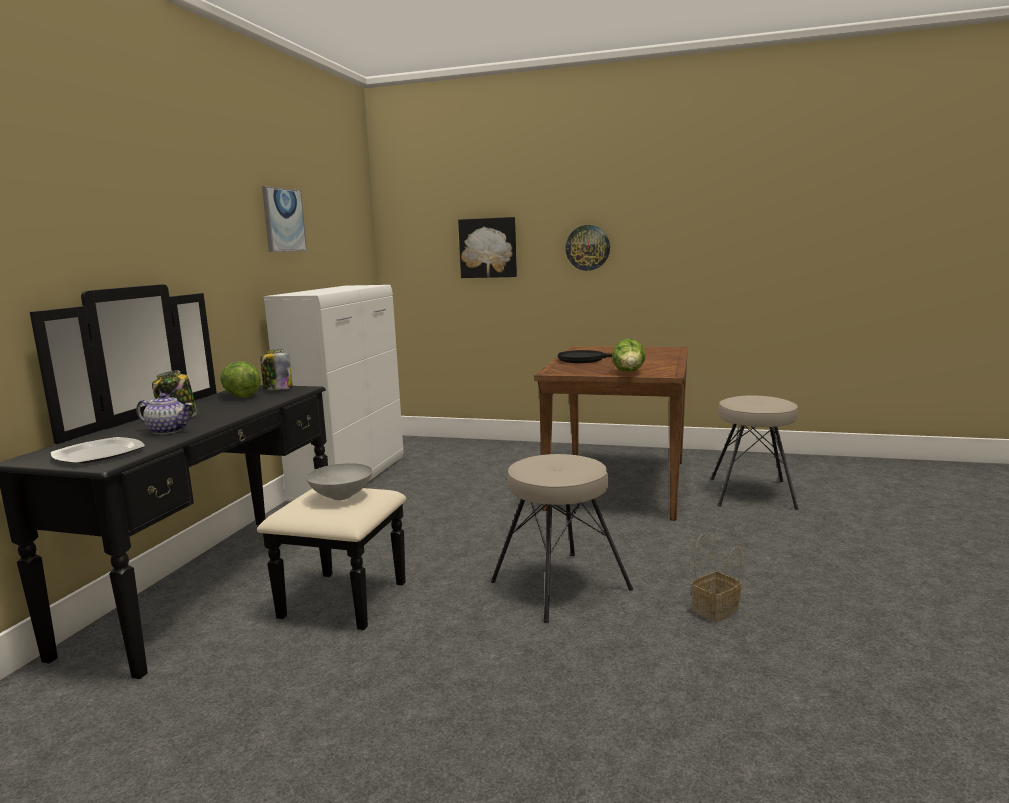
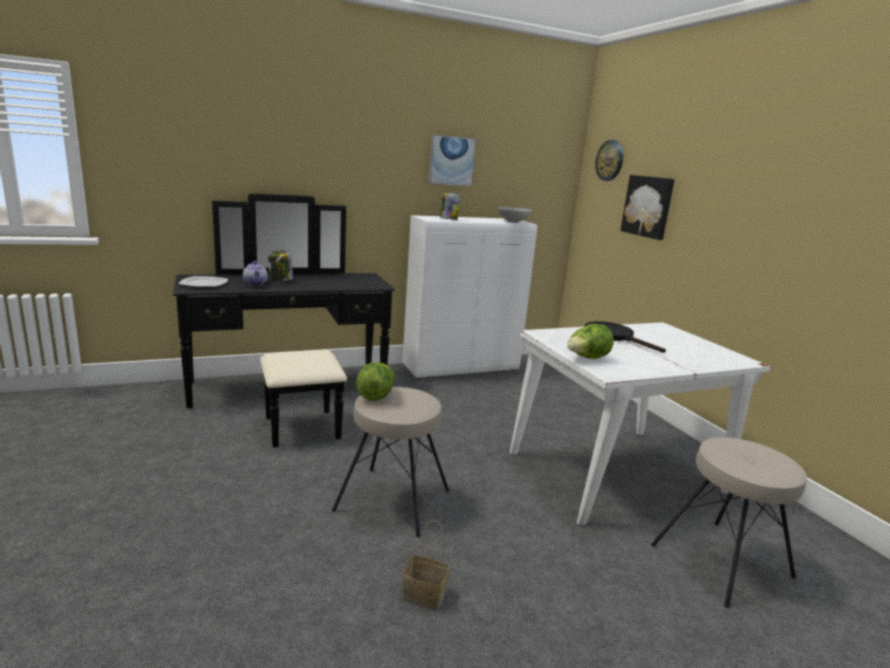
camera: 50 degrees right, 5 degrees up
lettuce [220,361,261,398] -> lettuce moved to [356,362,395,401]
jar [260,349,293,390] -> jar moved to [440,191,460,220]
grey bowl [306,463,372,500] -> grey bowl moved to [497,207,532,223]
brown dining table [534,346,688,521] -> white dining table [510,322,771,526]
wall clock [565,225,610,271] -> wall clock moved to [595,140,623,181]

